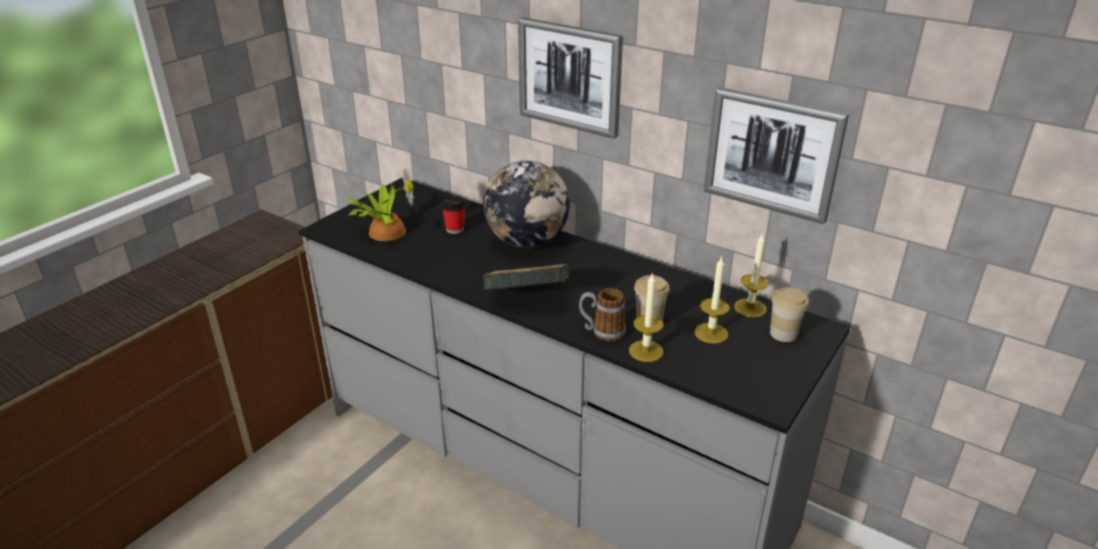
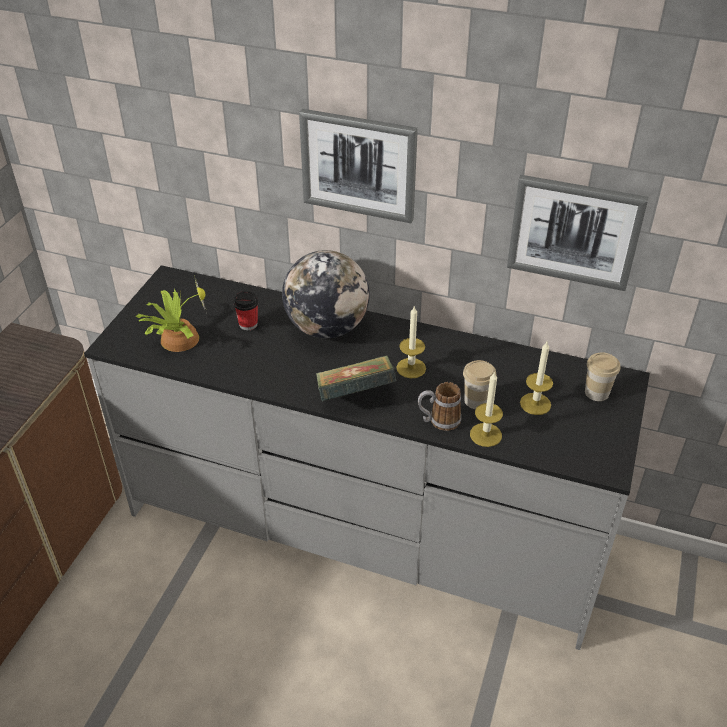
camera: 15 degrees left, 10 degrees up
candle [734,233,769,317] -> candle moved to [396,305,426,378]

